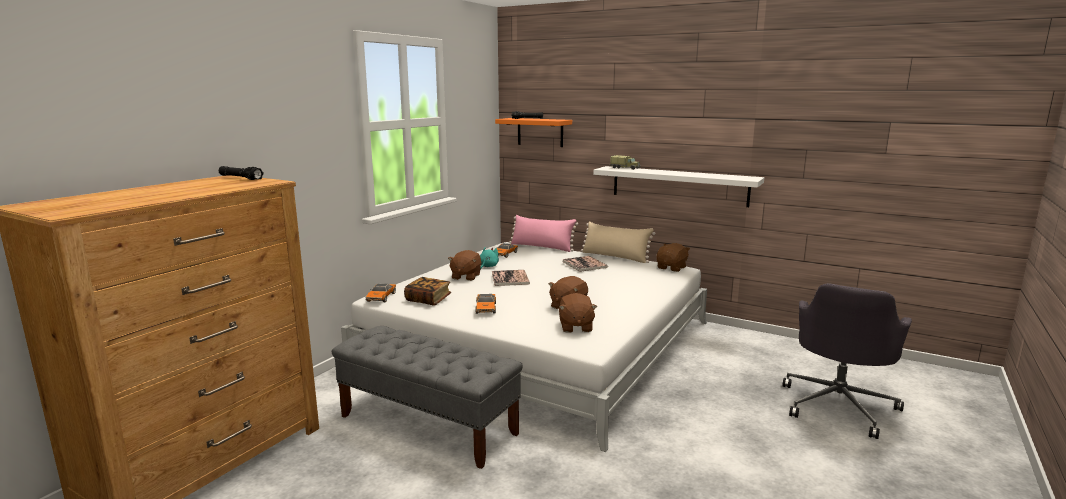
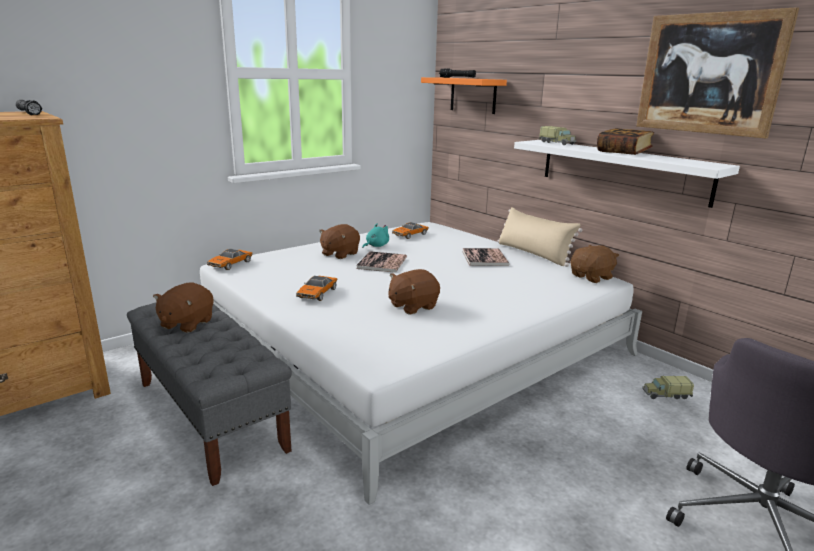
camera: 20 degrees right, 5 degrees up
book [404,277,451,306] -> book moved to [597,128,654,155]
pink pillow [509,215,578,252] -> none
brown plush toy [559,293,597,333] -> brown plush toy moved to [153,282,214,333]
none -> picture [636,7,799,138]
none -> toy truck [642,376,694,399]

